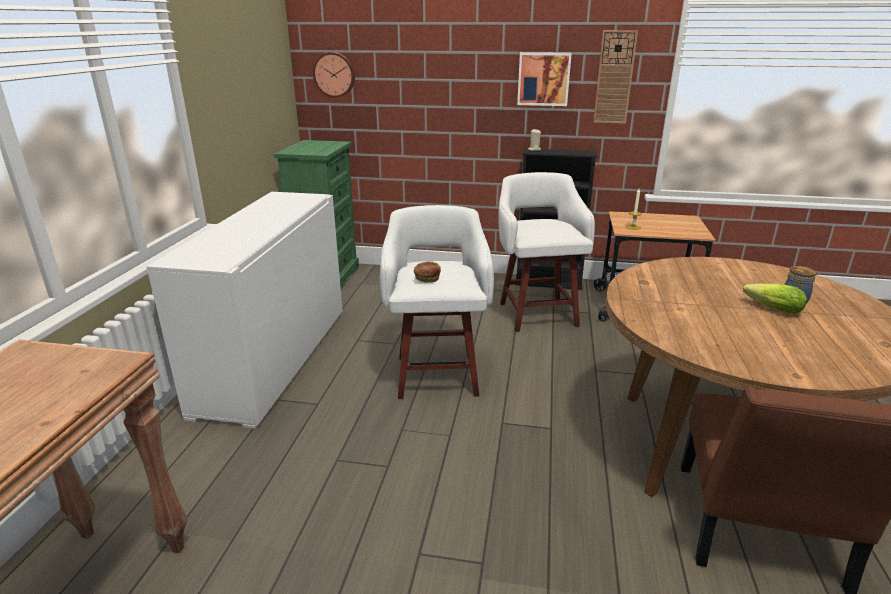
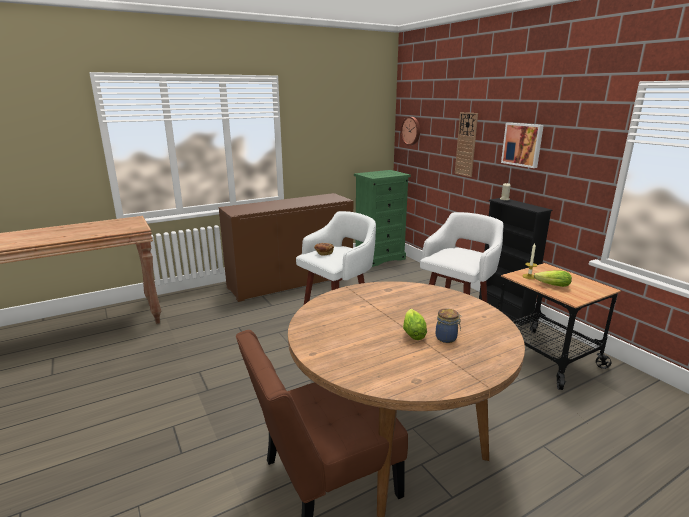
camera: 50 degrees right, 5 degrees down
white cabinet [146,192,343,429] -> brown cabinet [219,193,353,302]
wall clock [593,30,638,124] -> wall clock moved to [455,112,478,177]
none -> lettuce [534,270,572,287]

